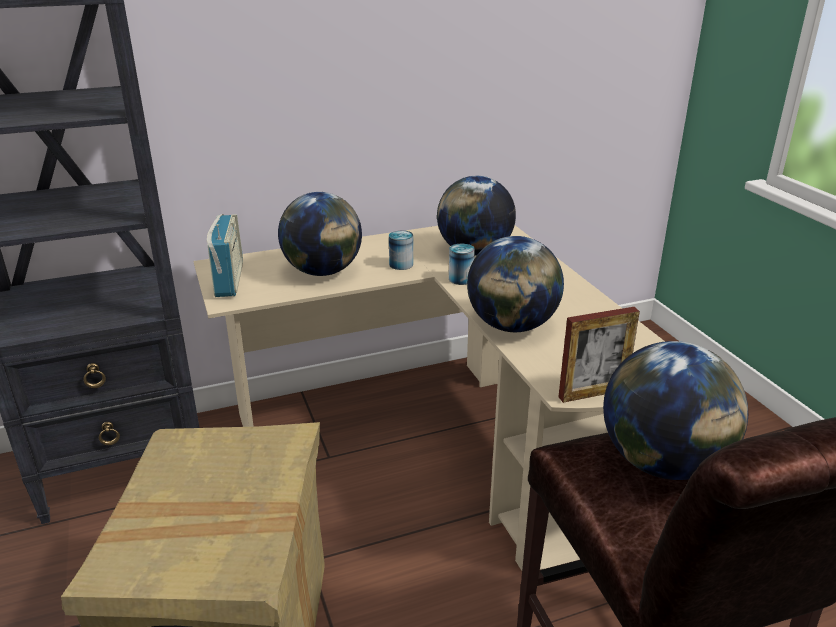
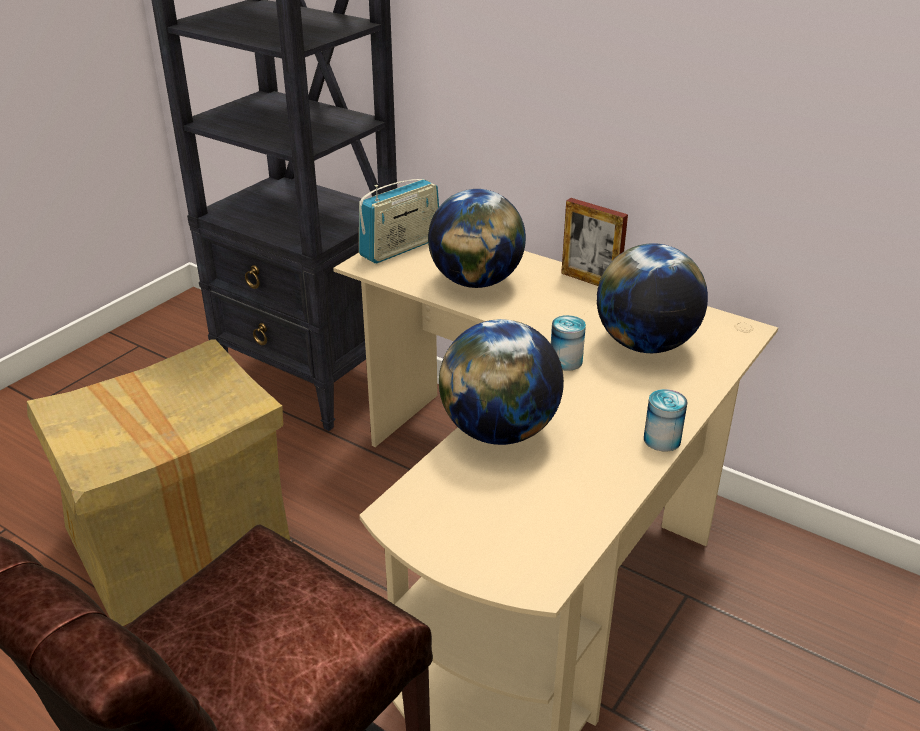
camera: 55 degrees right, 5 degrees up
can [389,230,413,270] -> can moved to [644,389,688,452]
picture frame [558,307,640,403] -> picture frame moved to [561,198,628,286]
globe [603,341,748,480] -> none

